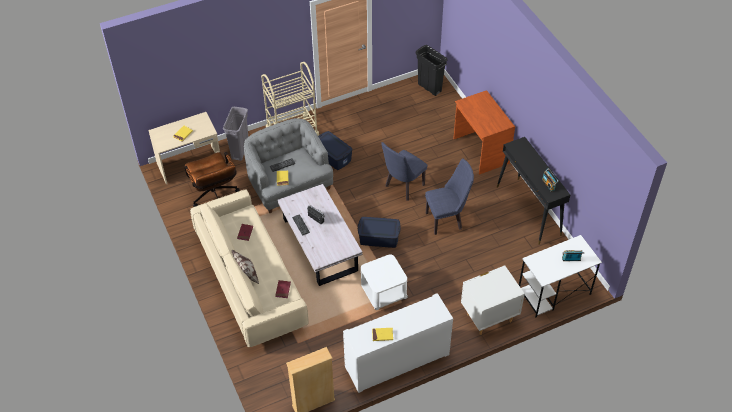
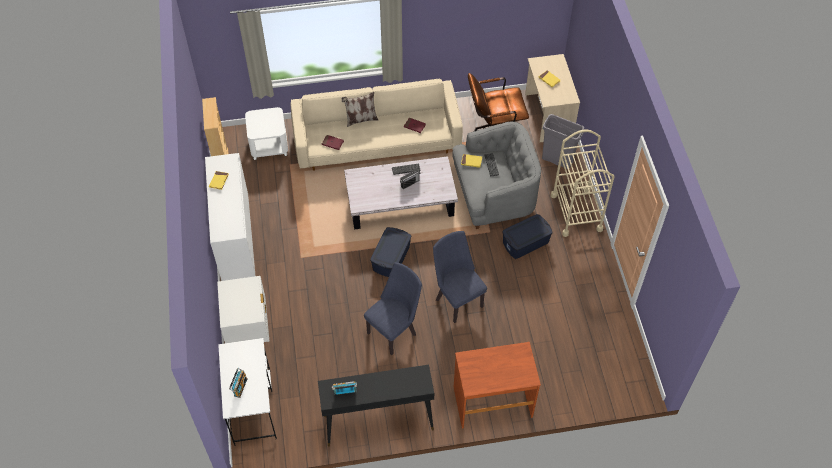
camera: 105 degrees right, 5 degrees up
white side table [361,254,408,310] -> white side table moved to [245,107,288,160]
black trash can [416,45,448,96] -> none
blue chair [425,158,474,235] -> blue chair turned 135 degrees counterclockwise [364,262,422,355]

